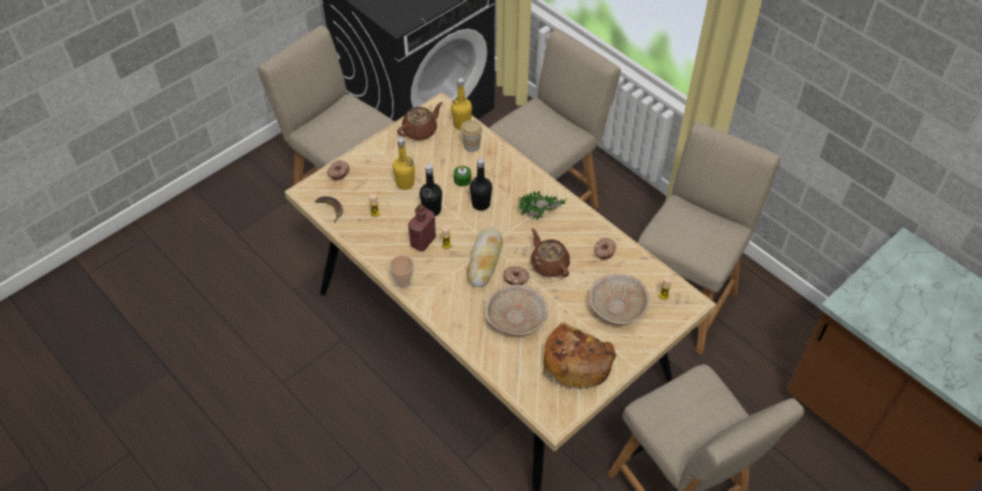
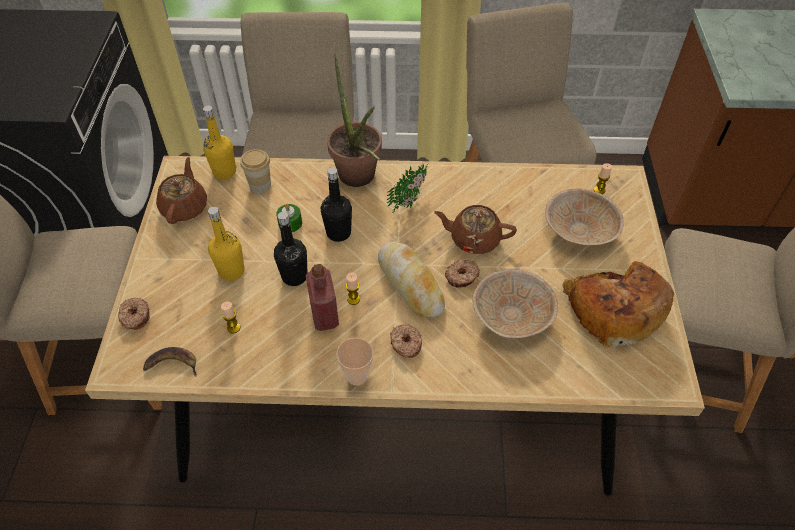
camera: 45 degrees left, 0 degrees up
donut [594,237,616,260] -> donut moved to [390,324,422,358]
none -> potted plant [327,54,382,187]

